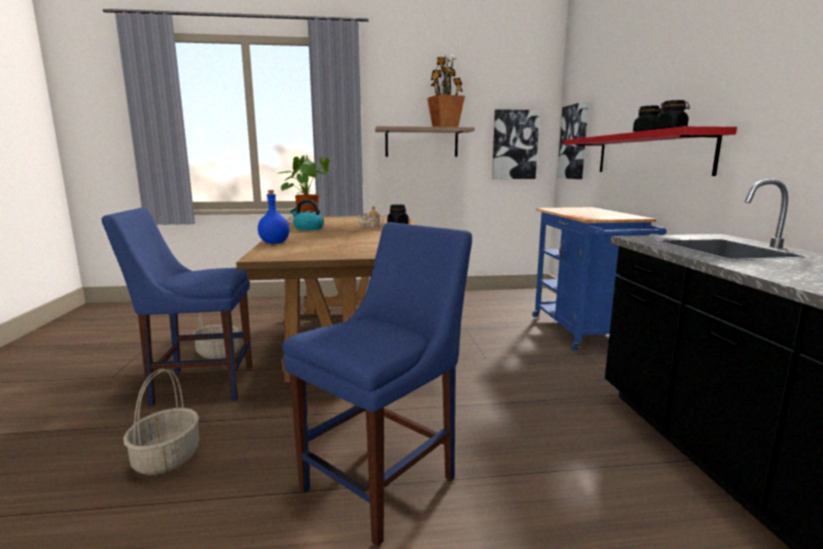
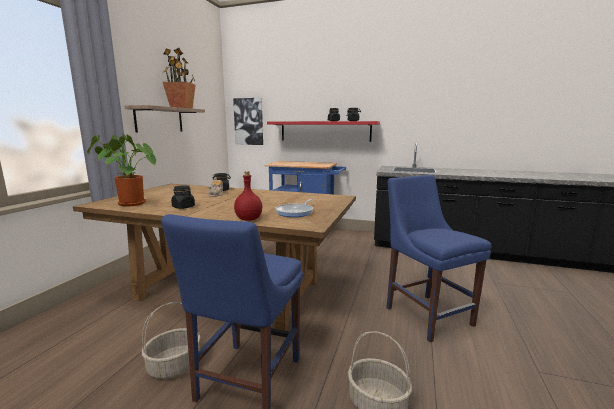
camera: 65 degrees left, 0 degrees up
blue bottle [258,190,289,244] -> red bottle [234,171,262,221]
kettle [290,200,324,230] -> black jar [171,185,195,209]
picture [492,109,540,179] -> none
none -> frying pan [275,199,313,217]

